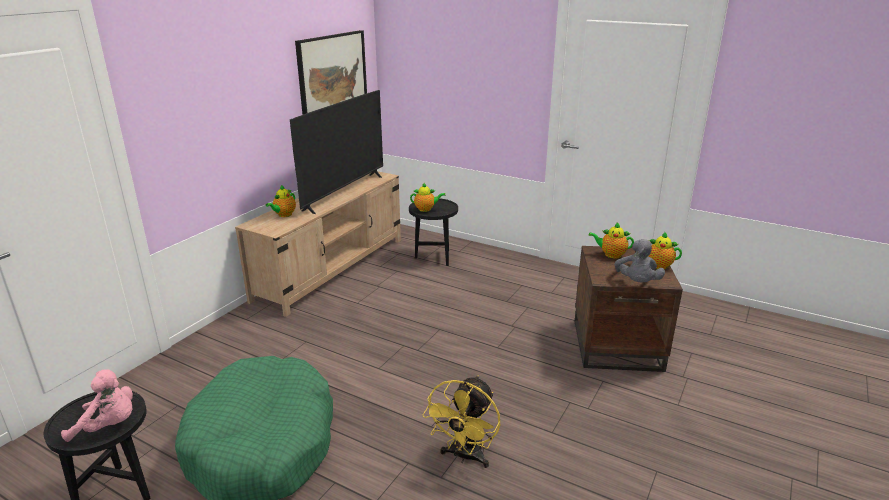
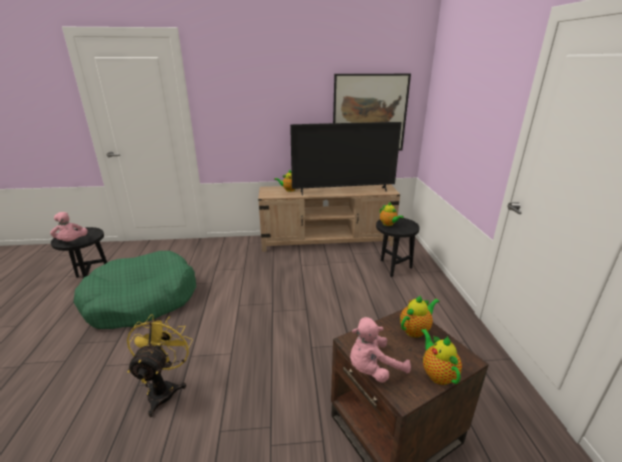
camera: 55 degrees right, 0 degrees up
yellow fan [423,375,500,468] -> yellow fan turned 105 degrees clockwise [127,315,193,417]
teapot [588,222,634,259] -> teapot turned 75 degrees clockwise [400,295,439,338]
grey plush toy [614,239,665,282] -> pink plush toy [350,317,411,383]

